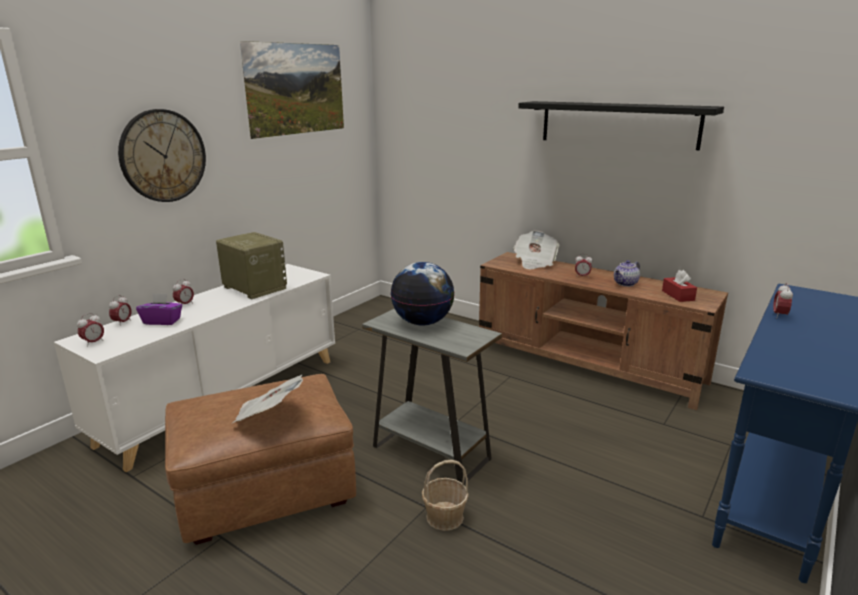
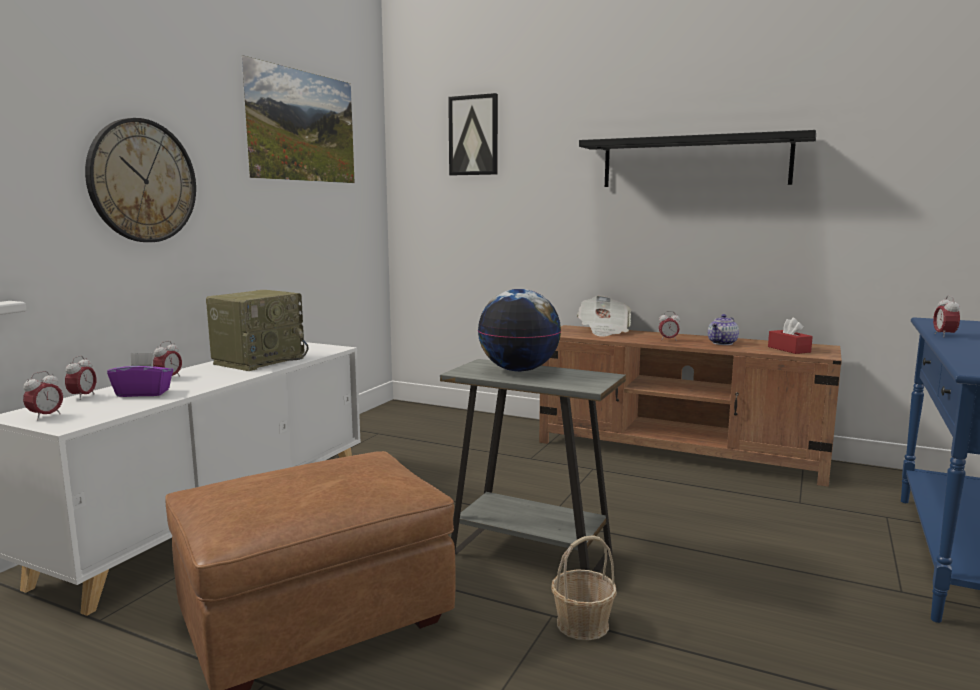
camera: 10 degrees left, 10 degrees down
radio [216,232,287,299] -> radio turned 90 degrees clockwise [206,290,309,371]
newspaper [232,374,303,423] -> none
none -> picture [448,93,498,176]

